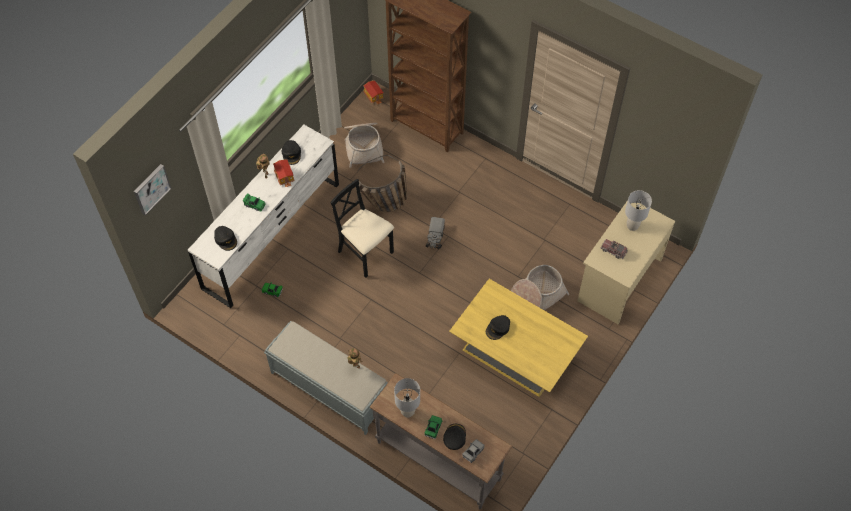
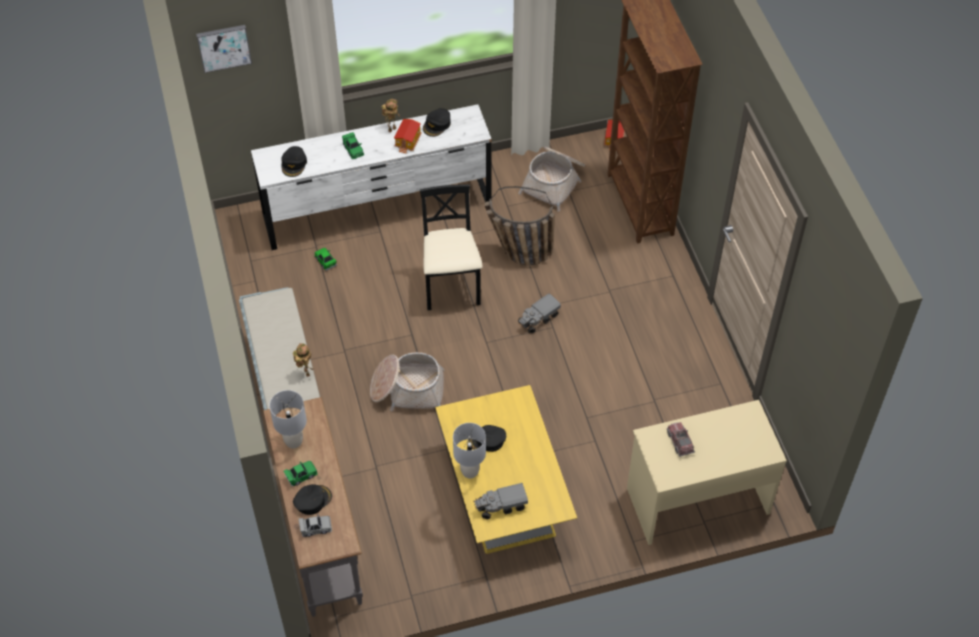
camera: 40 degrees right, 5 degrees down
basket [511,265,569,310] -> basket moved to [370,352,444,411]
grey table lamp [625,190,652,231] -> grey table lamp moved to [453,423,486,478]
none -> toy truck [474,483,528,519]

